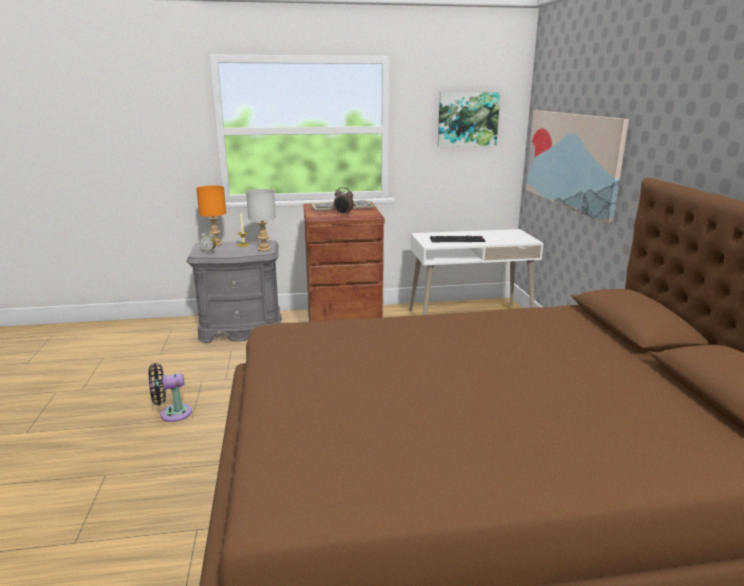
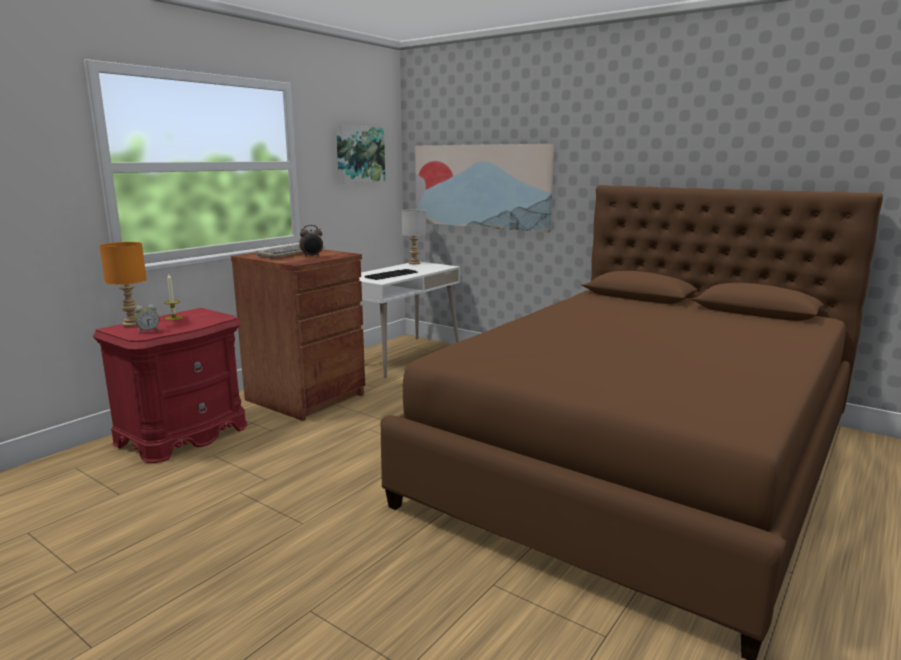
camera: 45 degrees left, 5 degrees down
black fan [149,363,192,422] -> none
grey nightstand [186,240,282,343] -> red nightstand [93,308,248,463]
grey table lamp [246,189,276,251] -> grey table lamp moved to [401,209,426,264]

